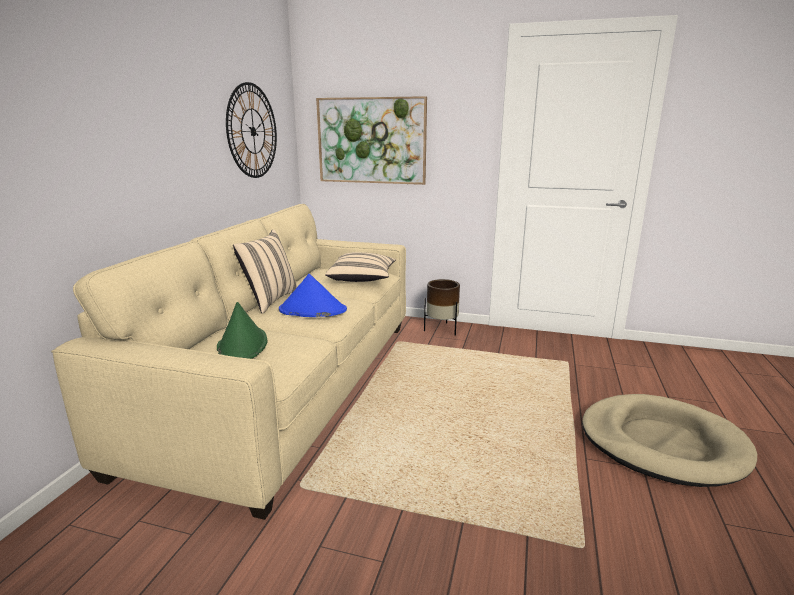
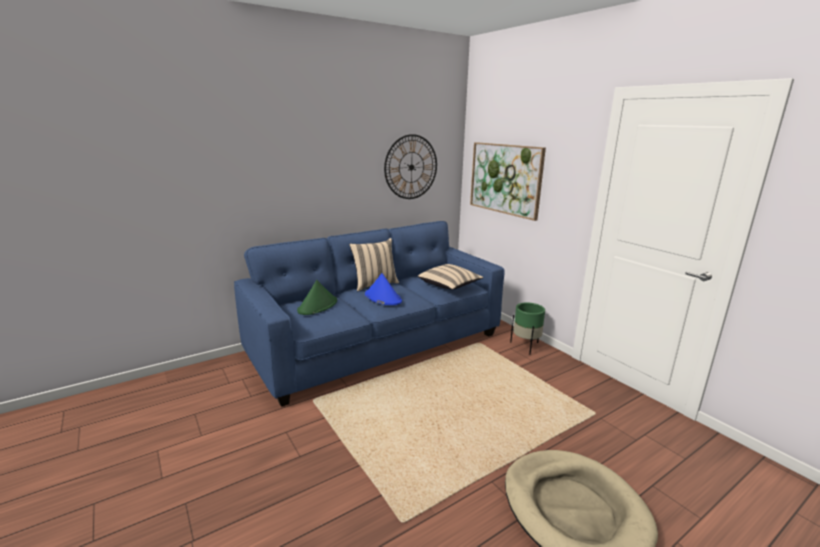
camera: 40 degrees right, 0 degrees up
beige sofa [51,204,406,520] -> blue sofa [234,221,505,407]
brown planter [424,279,460,336] -> green planter [510,302,545,355]

